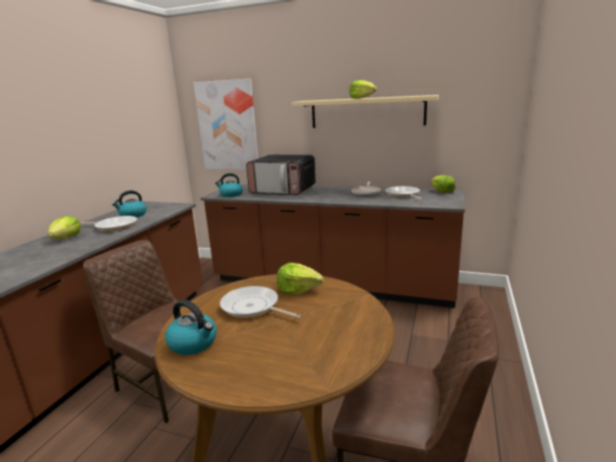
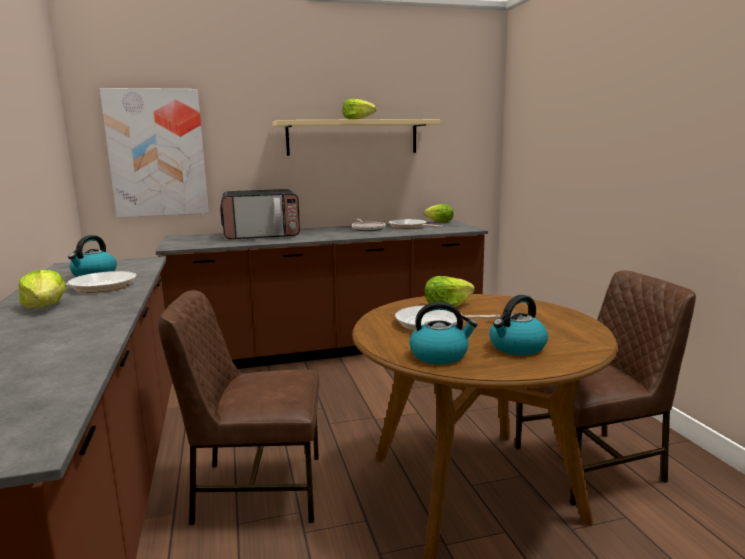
camera: 35 degrees left, 5 degrees down
kettle [215,173,243,197] -> kettle moved to [490,295,548,355]

